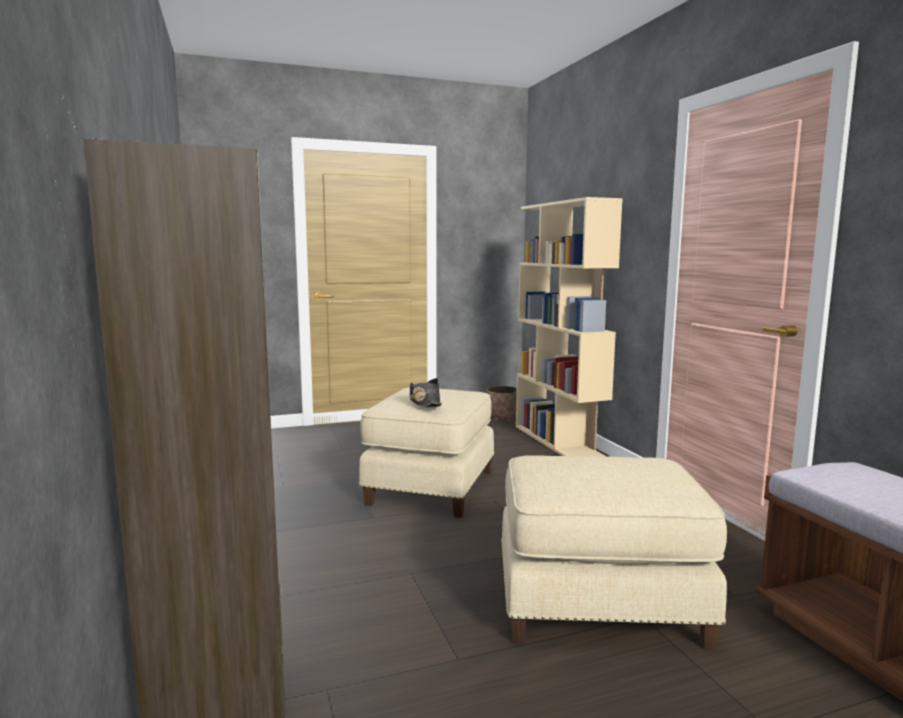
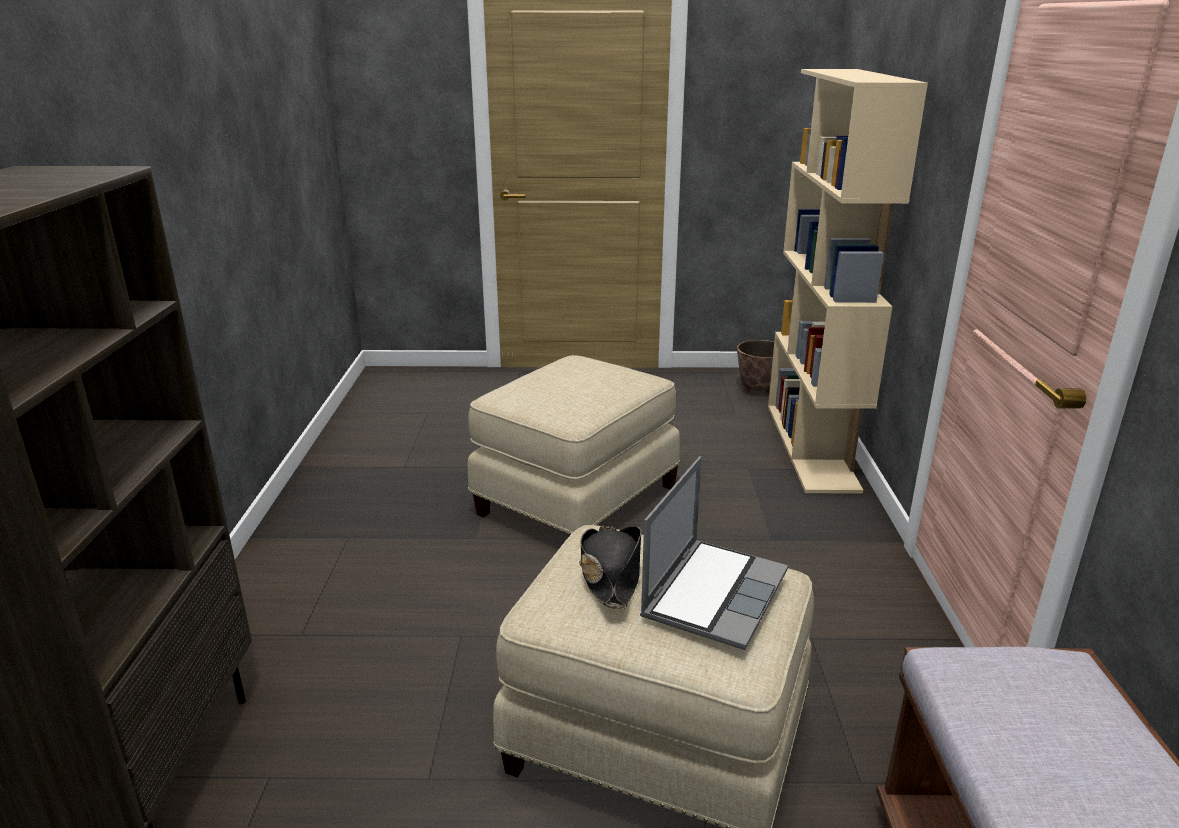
camera: 20 degrees right, 15 degrees up
black hat [410,378,442,407] -> black hat moved to [580,525,641,609]
none -> laptop [640,456,788,650]

